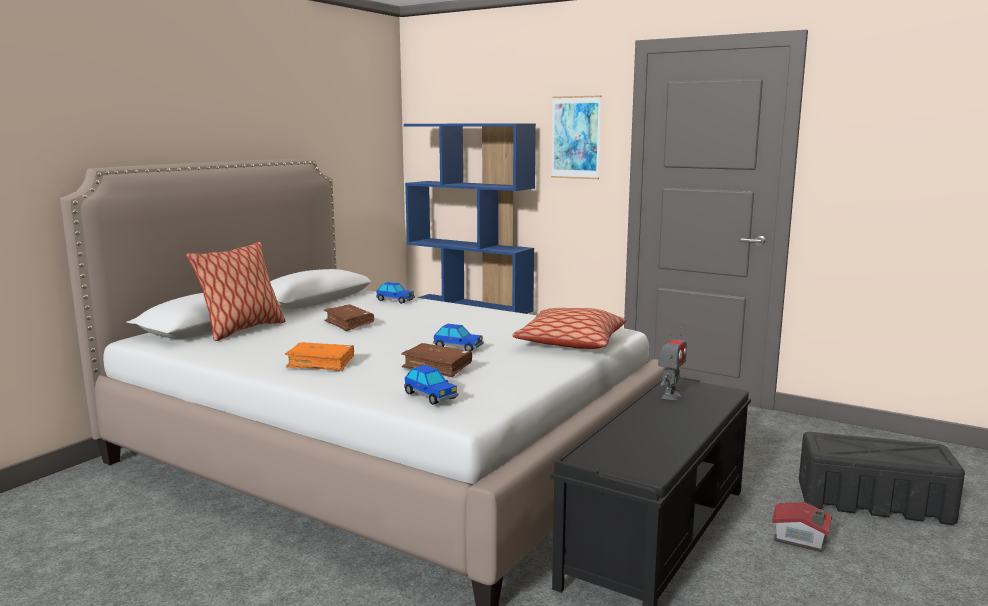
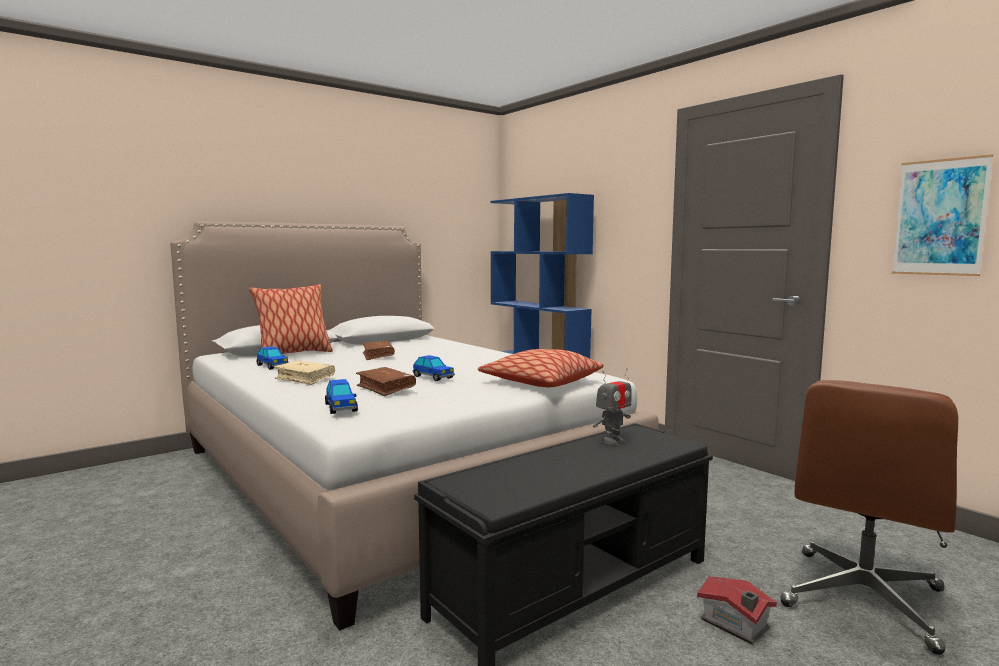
camera: 20 degrees right, 5 degrees down
orange book [285,342,354,371] -> beige book [274,360,335,385]
toy car [376,282,415,304] -> toy car moved to [257,346,289,370]
picture [551,95,601,179] -> picture moved to [892,154,993,276]
black storage box [799,432,965,525] -> brown office chair [780,380,958,655]

